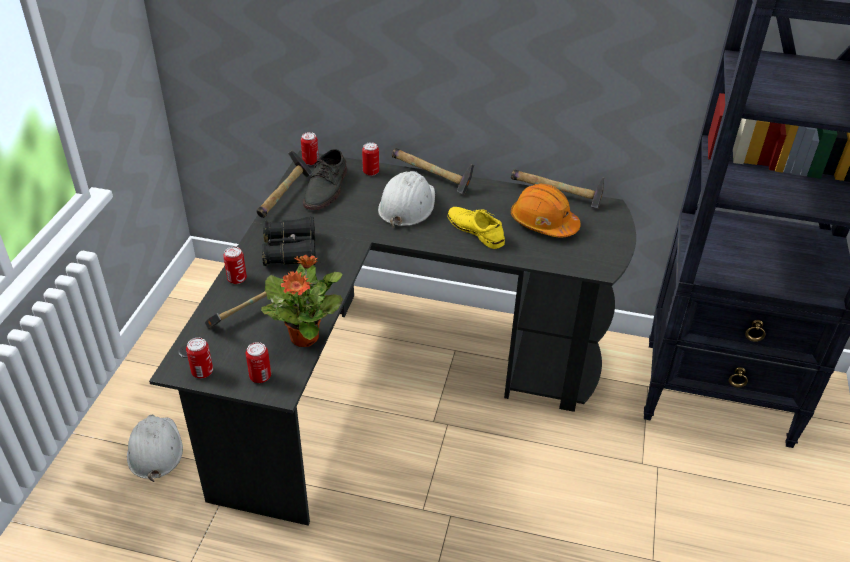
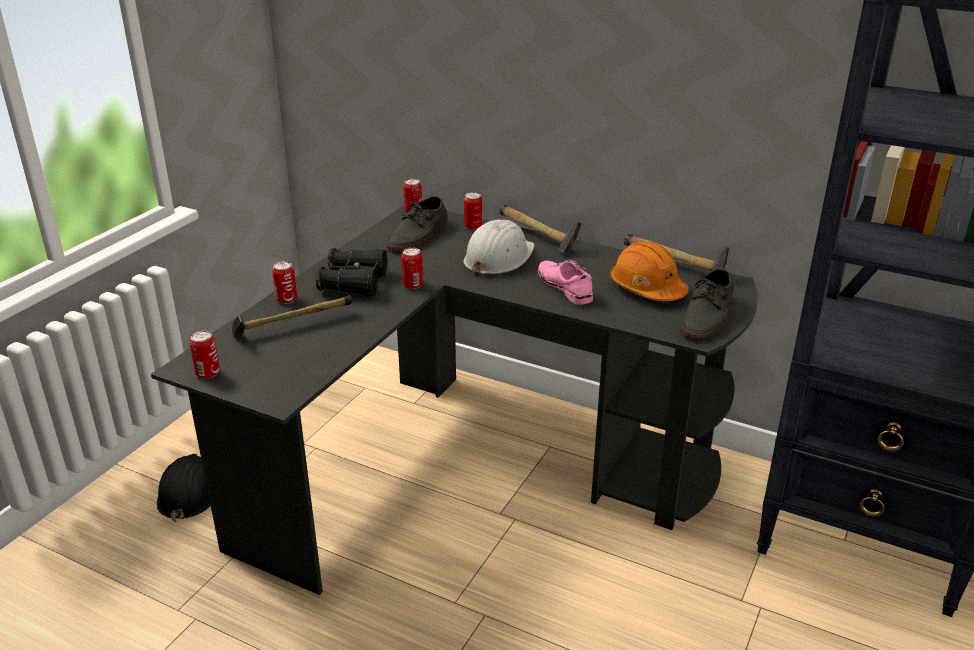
camera: 15 degrees right, 10 degrees down
white hard hat [127,415,183,482] -> black hard hat [157,454,211,523]
can [246,342,271,383] -> can moved to [401,248,423,289]
hammer [256,151,312,218] -> none
potted plant [261,255,343,347] -> none
yellow shoe [447,207,505,249] -> pink shoe [538,260,593,305]
none -> grey shoe [680,269,734,339]

